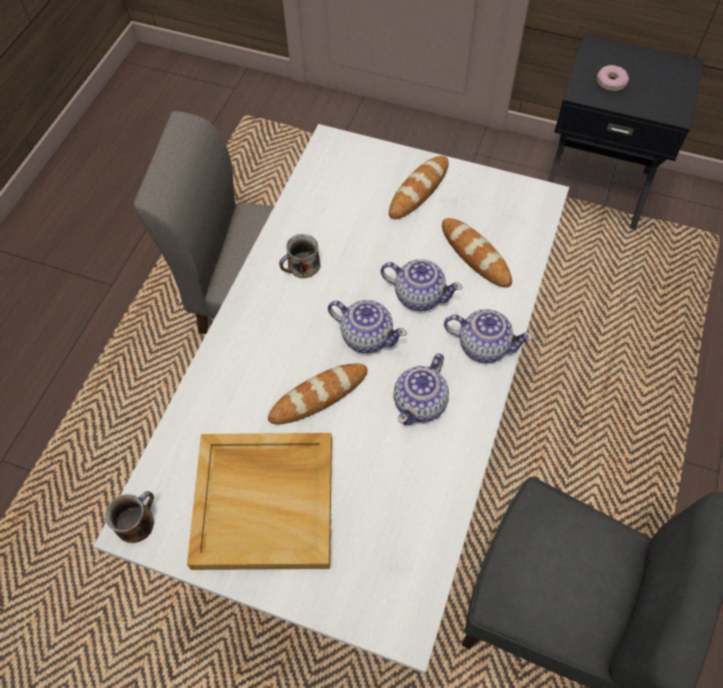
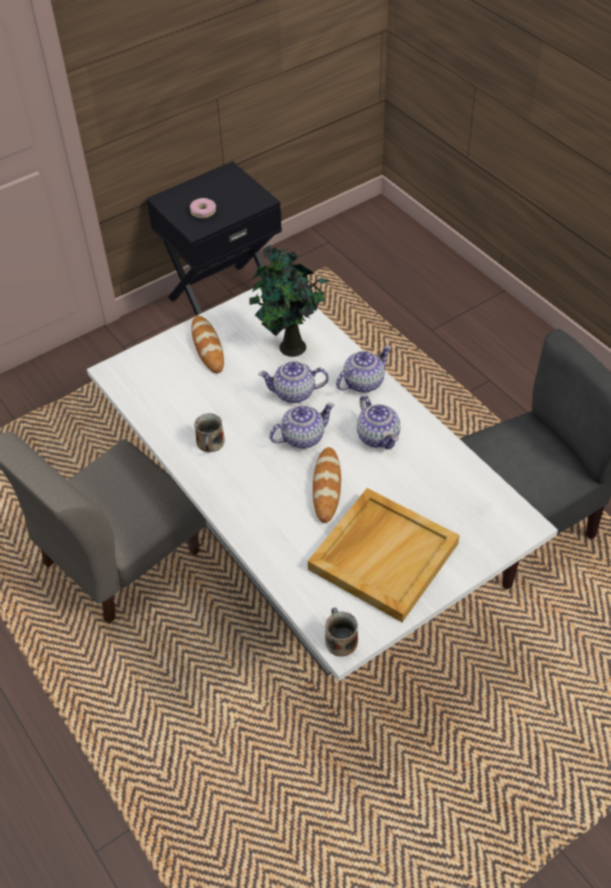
camera: 55 degrees left, 10 degrees down
teapot [381,259,462,311] -> teapot turned 150 degrees counterclockwise [258,361,329,403]
bread [442,218,512,288] -> potted plant [249,245,330,357]

